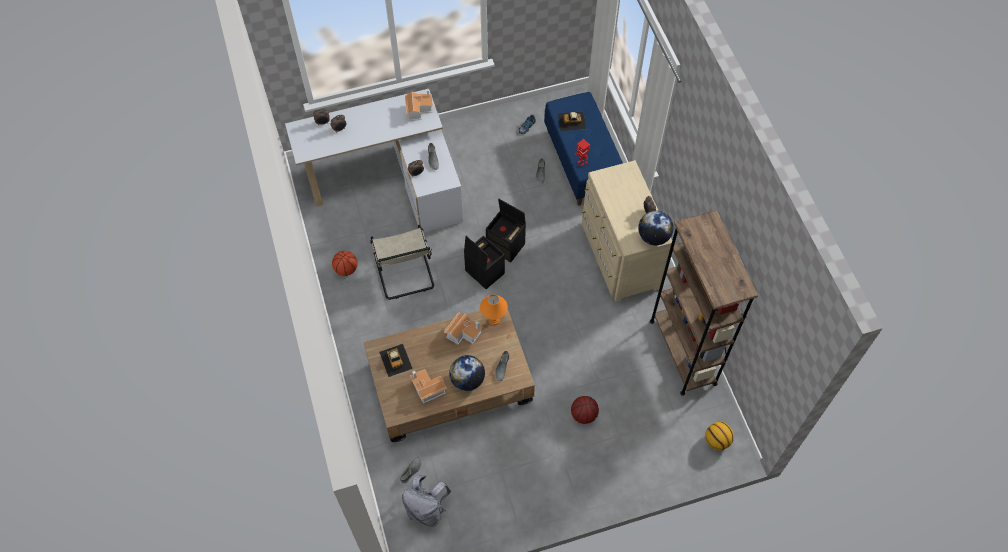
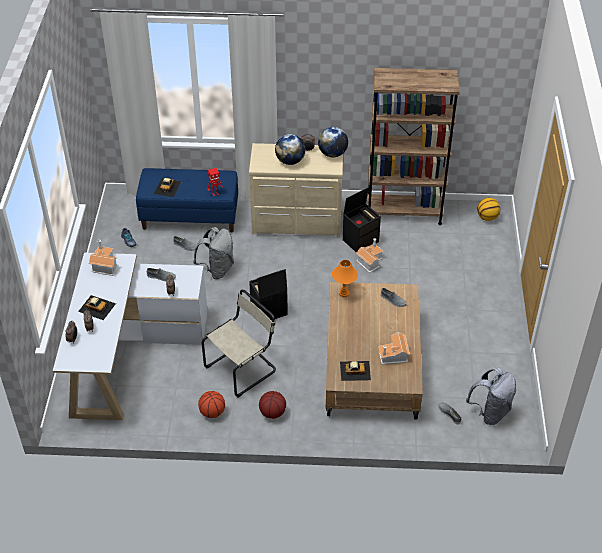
camera: 70 degrees left, 15 degrees down
beige chair [371,225,434,300] -> beige chair turned 45 degrees counterclockwise [202,290,276,397]
toy house [444,312,483,345] -> toy house moved to [356,238,384,273]
globe [449,355,485,391] -> globe moved to [275,134,306,165]
black storage box [486,198,526,262] -> black storage box moved to [343,187,381,252]
basketball [571,396,599,424] -> basketball moved to [259,391,286,419]
none -> toy car [78,295,116,320]
none -> grey backpack [193,227,234,279]

